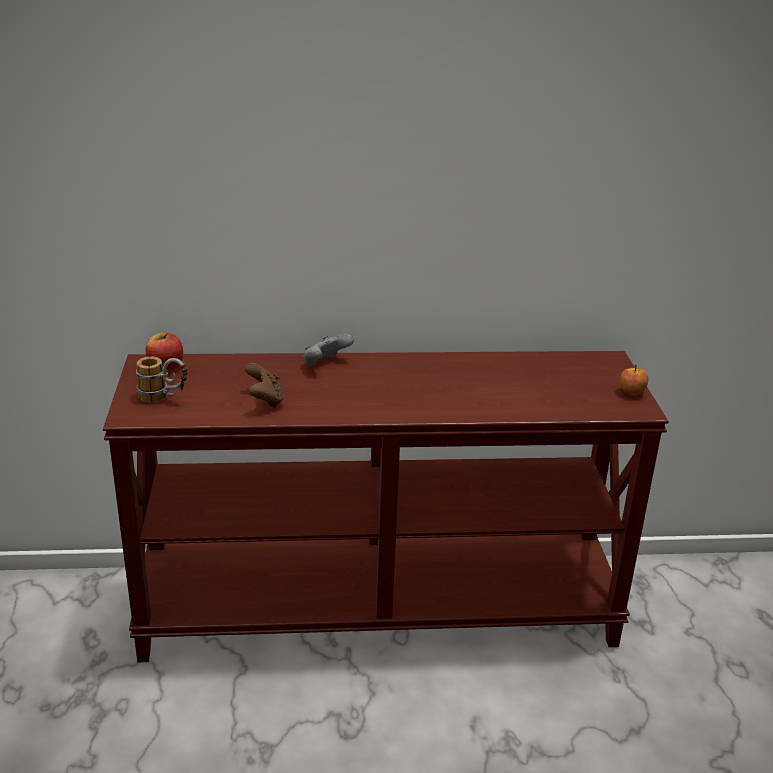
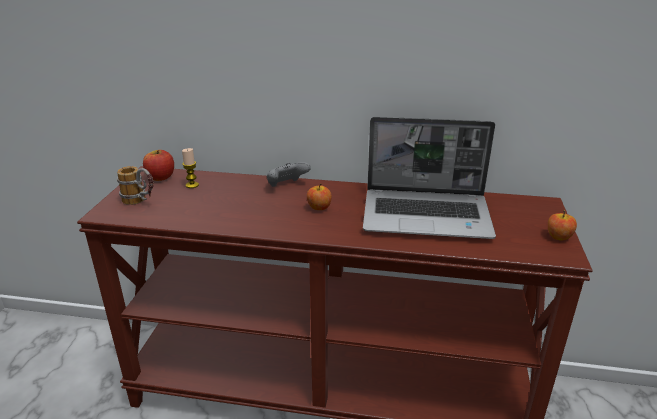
camera: 15 degrees right, 0 degrees up
brown game controller [245,363,284,408] -> none
none -> candle [182,148,199,188]
none -> apple [307,184,332,210]
none -> laptop [363,117,496,239]

